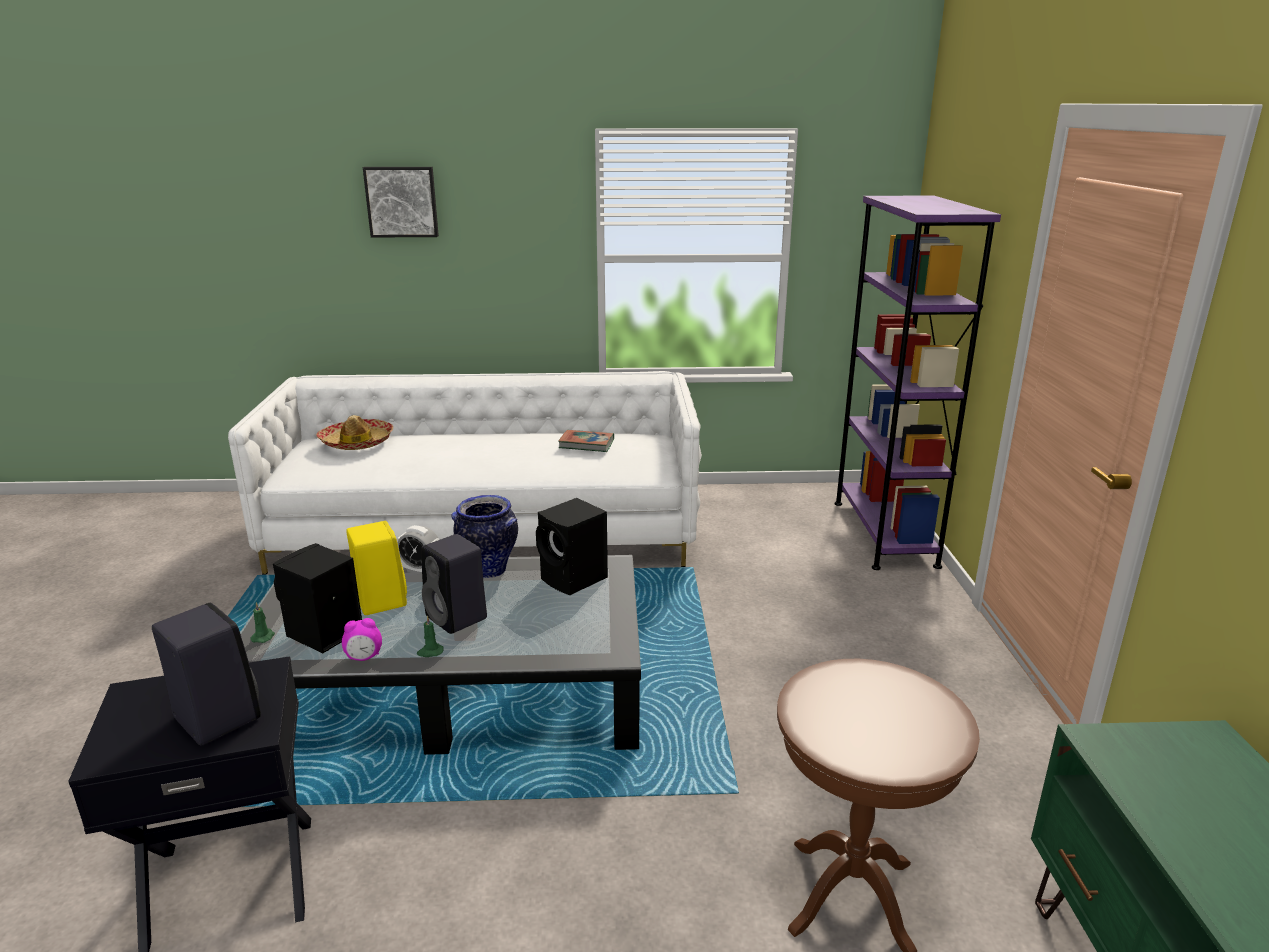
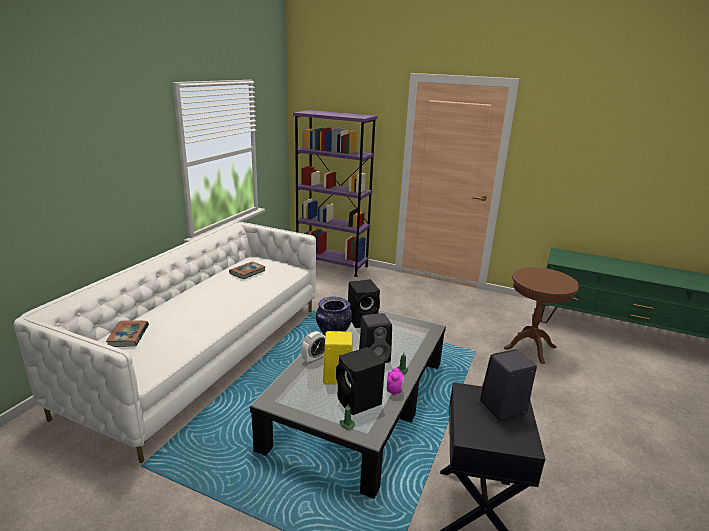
camera: 65 degrees left, 0 degrees up
hat [316,415,393,450] -> book [106,320,149,347]
picture [363,167,439,237] -> none

